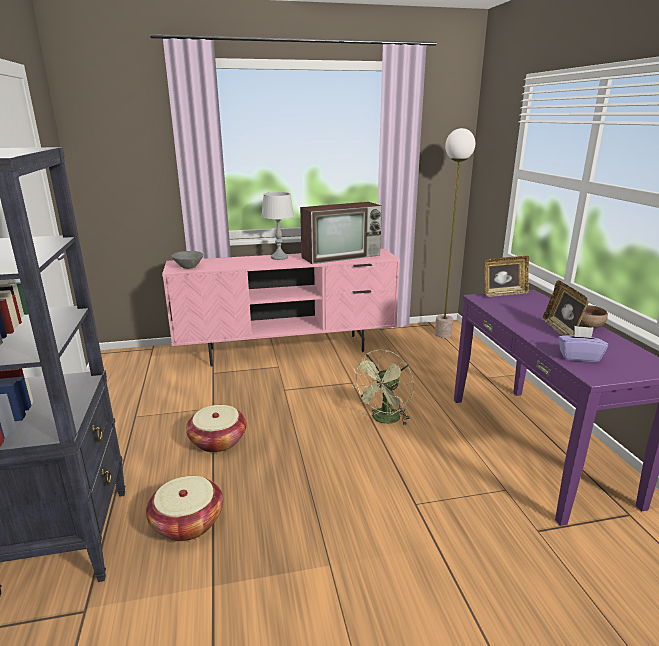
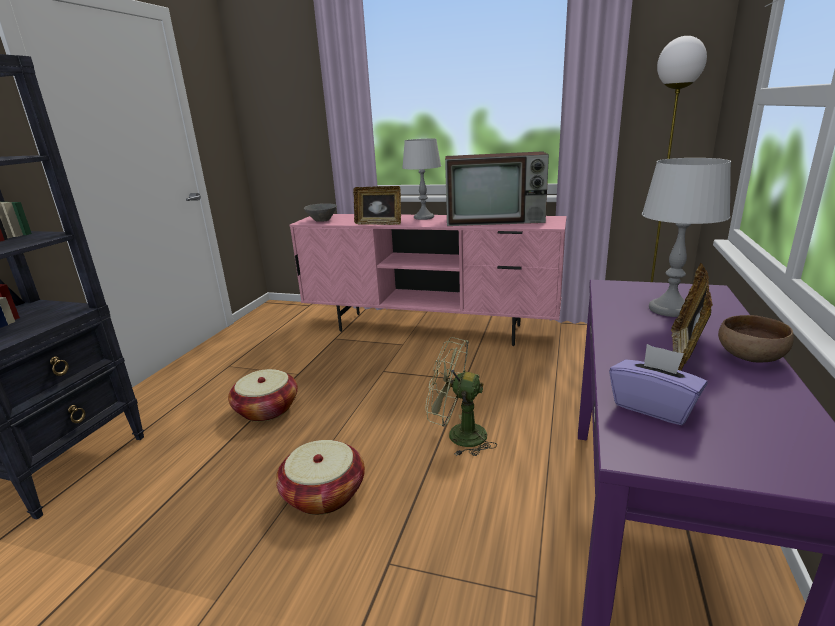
camera: 30 degrees right, 0 degrees up
basket [146,476,223,541] -> basket moved to [276,440,365,515]
green fan [353,350,414,425] -> green fan turned 45 degrees clockwise [426,337,497,456]
picture frame [485,256,529,297] -> picture frame moved to [353,186,401,225]
none -> grey table lamp [642,158,731,317]

